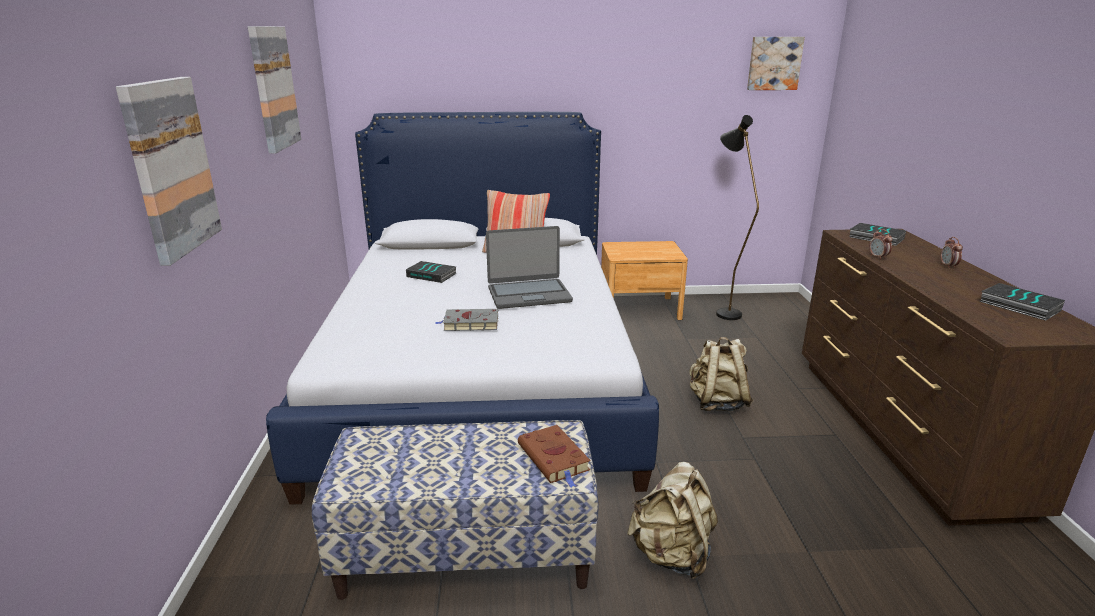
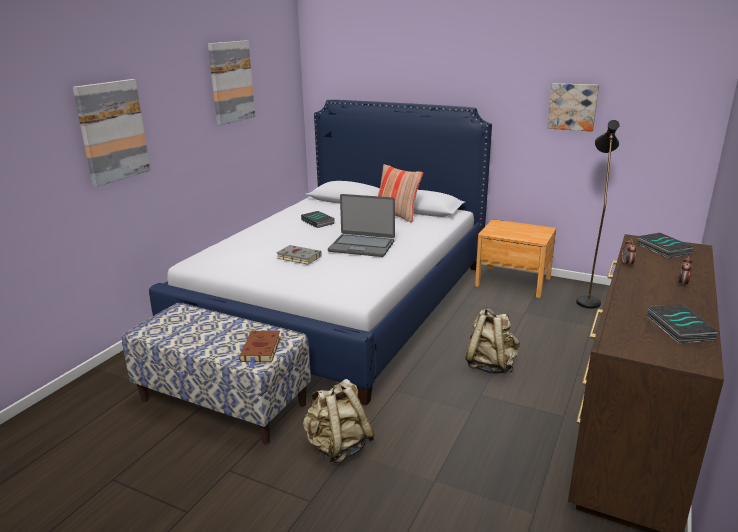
camera: 30 degrees right, 0 degrees up
picture [747,37,805,90] -> picture moved to [547,83,599,132]

